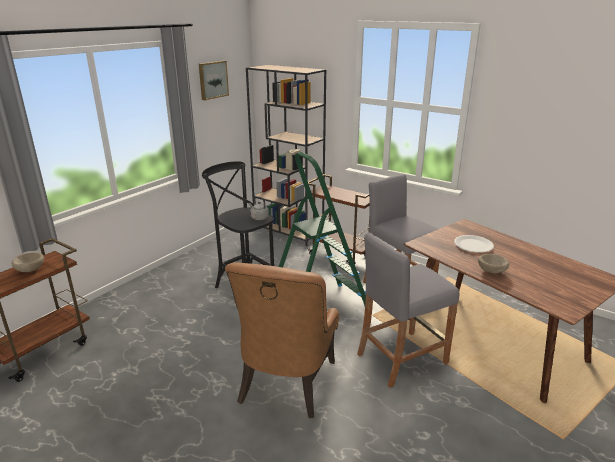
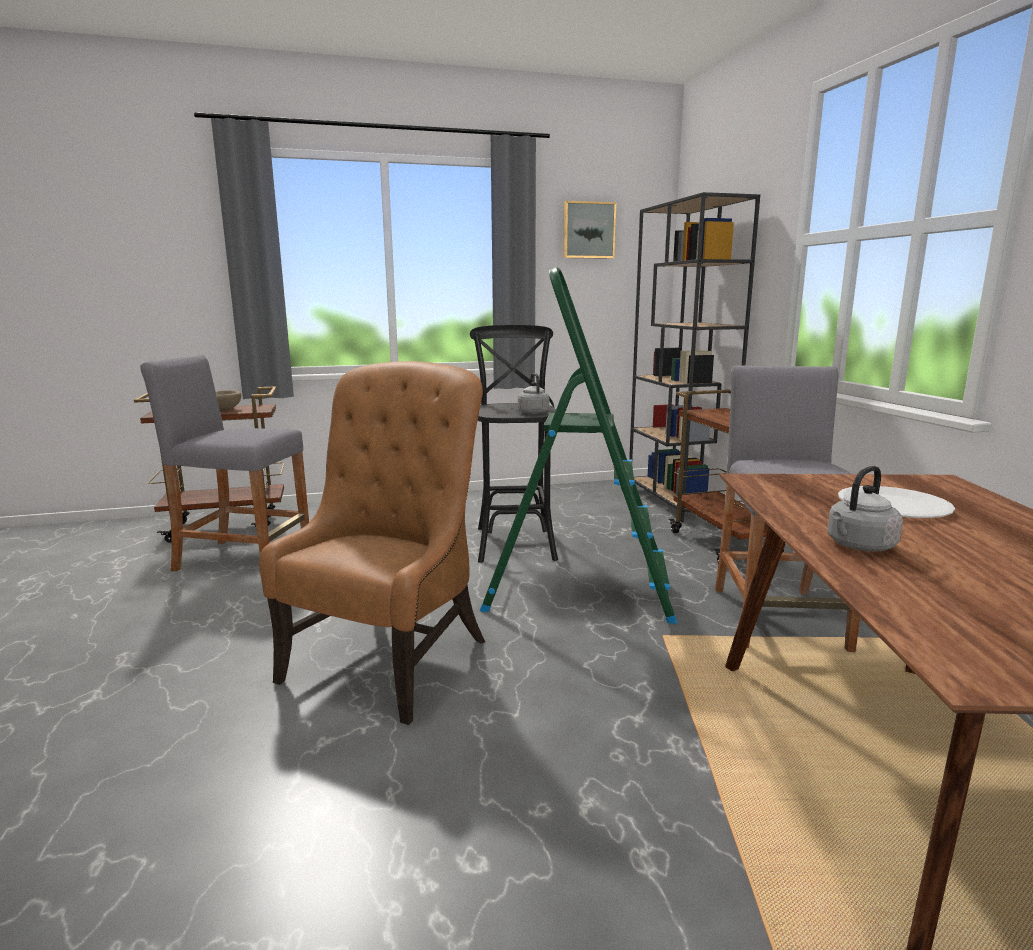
camera: 40 degrees right, 10 degrees down
brown chair [225,262,339,418] -> brown chair turned 150 degrees clockwise [259,361,485,725]
grey stool [357,233,460,388] -> grey stool moved to [140,355,309,571]
beige bowl [478,254,509,273] -> grey kettle [828,466,903,552]

